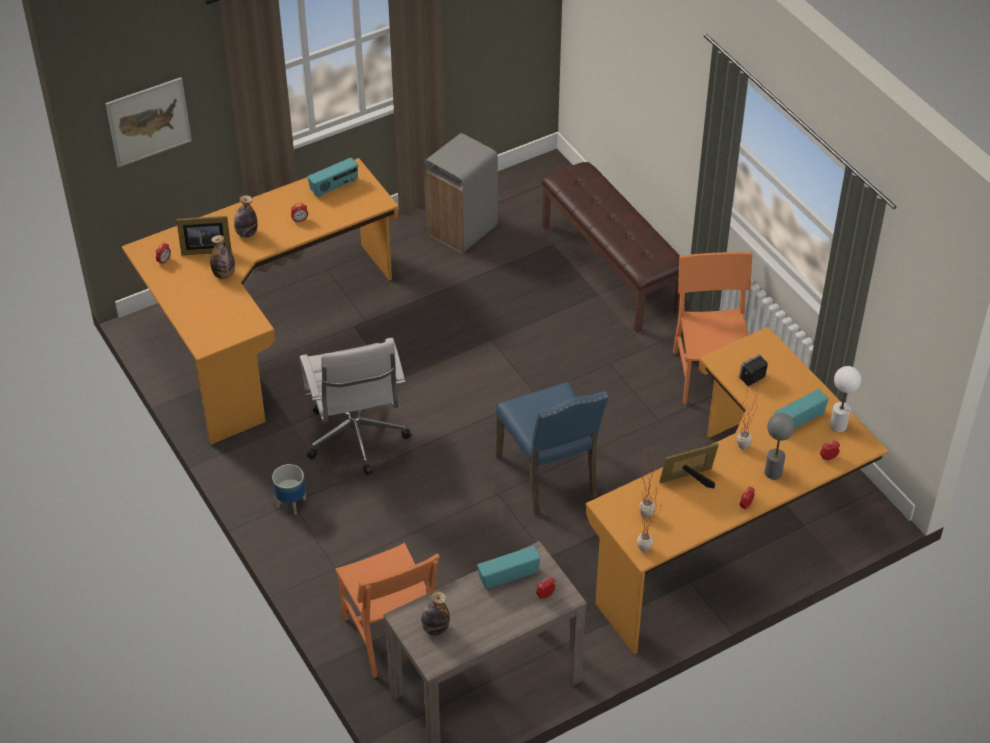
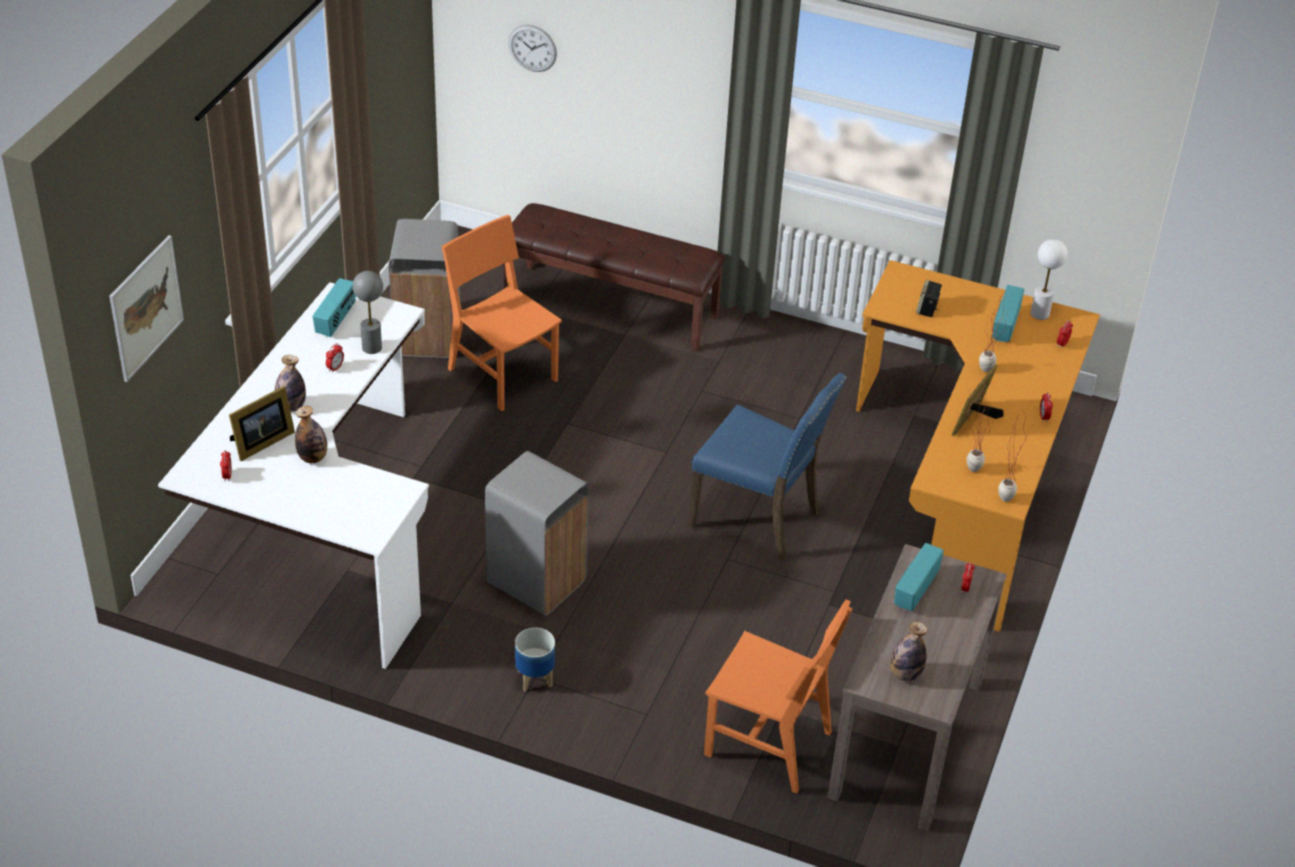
camera: 40 degrees left, 5 degrees down
orange desk [122,158,399,445] -> white desk [158,282,429,669]
white office chair [300,338,411,475] -> grey trash can [485,451,589,616]
orange chair [673,252,752,404] -> orange chair moved to [442,215,562,411]
grey table lamp [765,413,795,480] -> grey table lamp moved to [353,271,383,354]
none -> wall clock [508,24,557,72]

